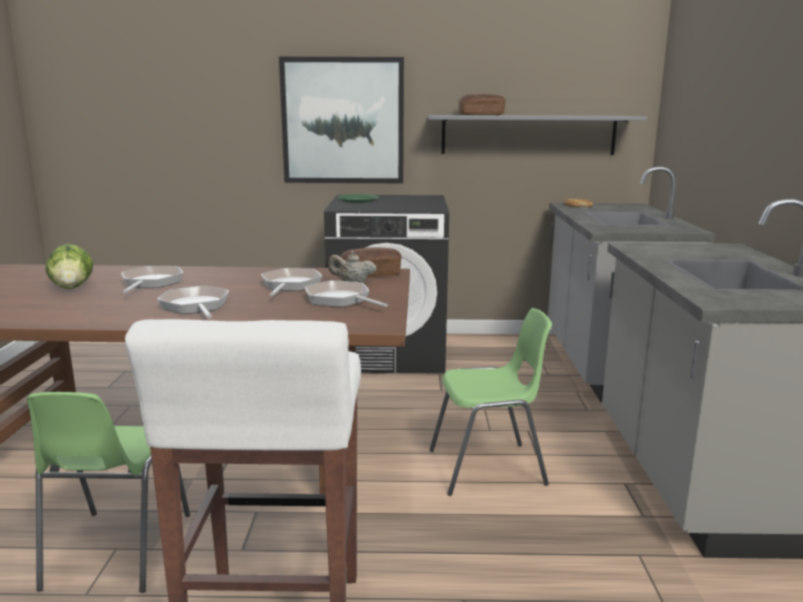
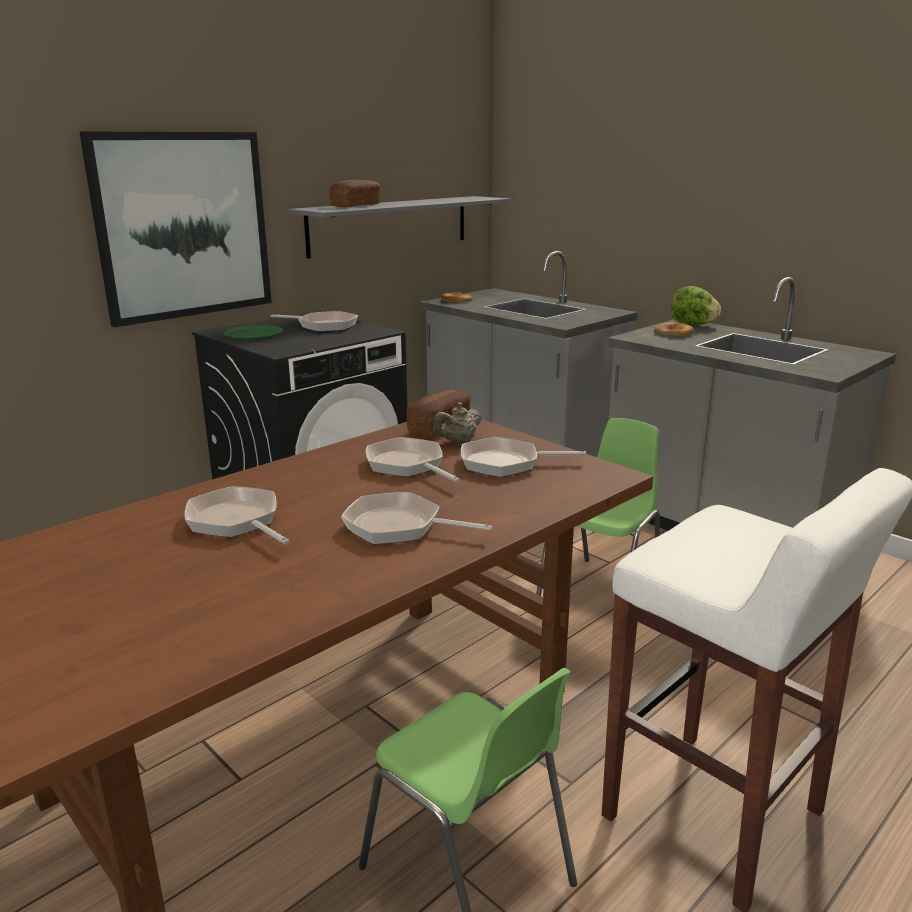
camera: 45 degrees left, 5 degrees up
lettuce [45,244,93,289] -> lettuce moved to [671,286,721,325]
none -> frying pan [271,311,358,332]
none -> bread [654,322,694,336]

